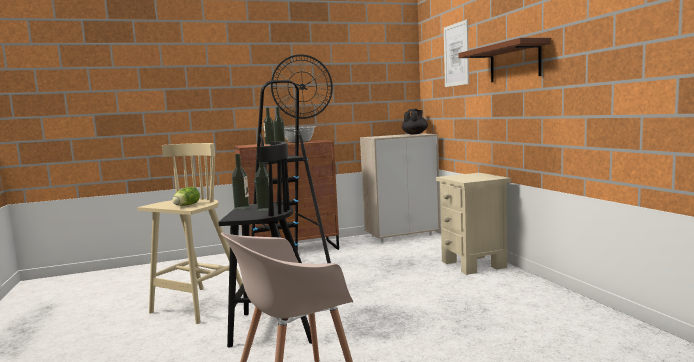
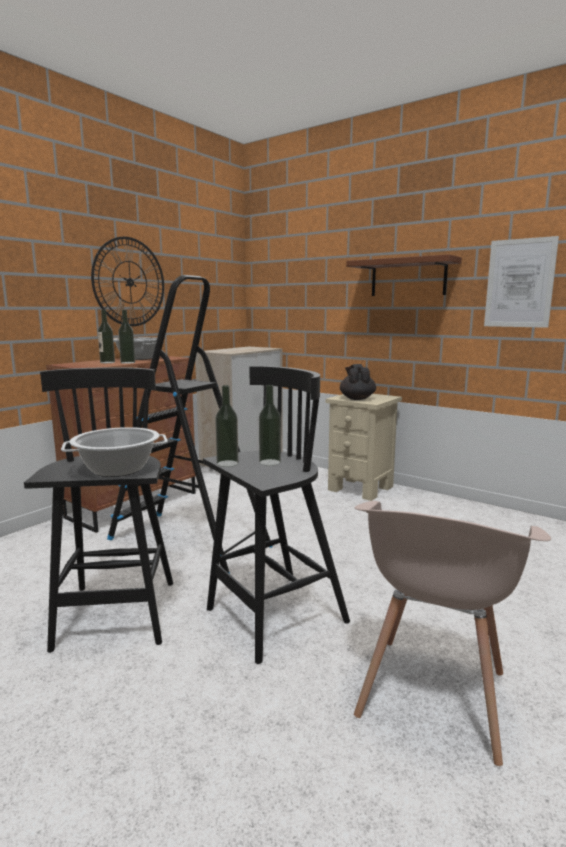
camera: 35 degrees left, 5 degrees up
beige stool [137,143,244,324] -> black stool [24,367,173,653]
lettuce [172,187,200,206] -> cooking pot [61,427,168,477]
black teapot [402,109,428,135] -> black teapot moved to [340,364,376,400]
picture [444,19,469,87] -> picture moved to [484,236,559,328]

